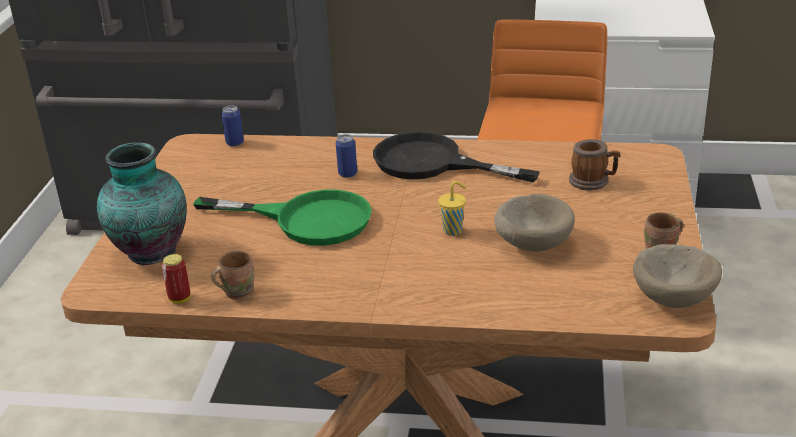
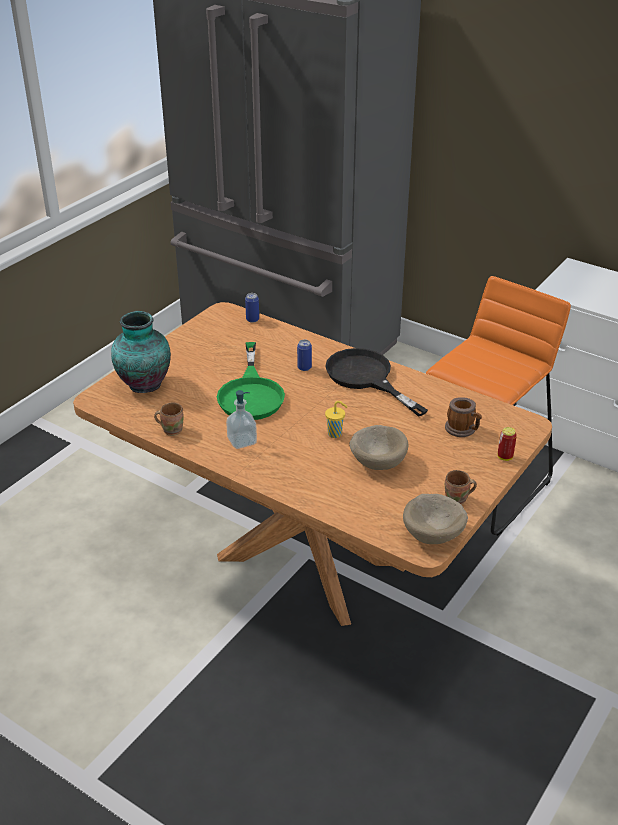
camera: 25 degrees right, 5 degrees up
can [162,254,191,303] -> can moved to [498,427,517,461]
green frying pan [193,189,372,246] -> green frying pan turned 45 degrees clockwise [217,342,285,420]
none -> soap dispenser [226,390,257,449]

